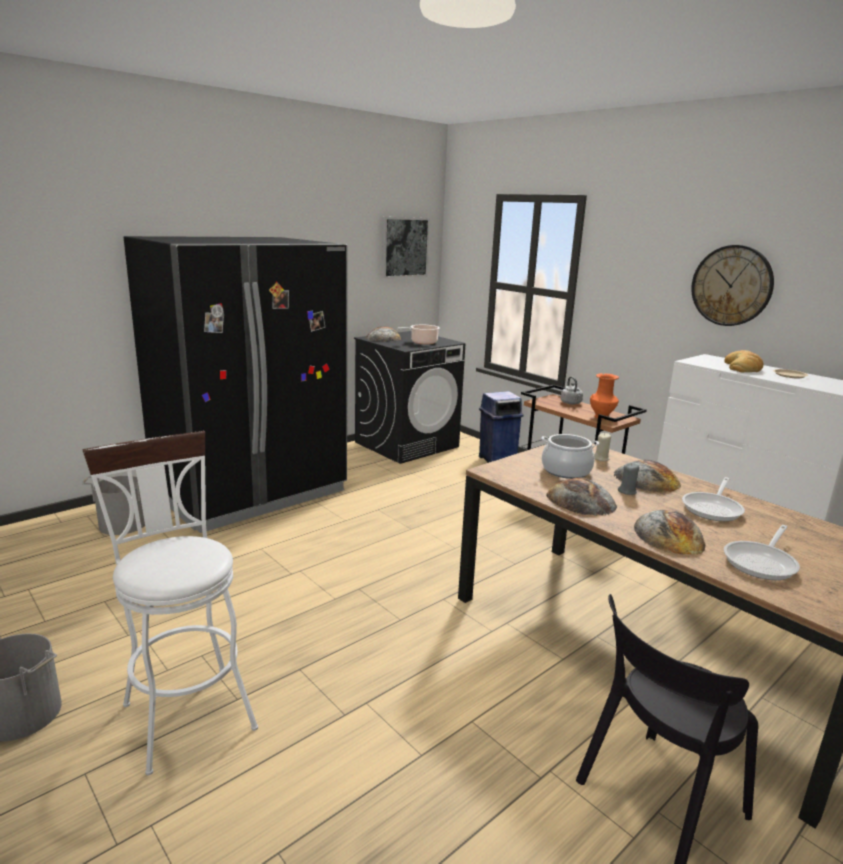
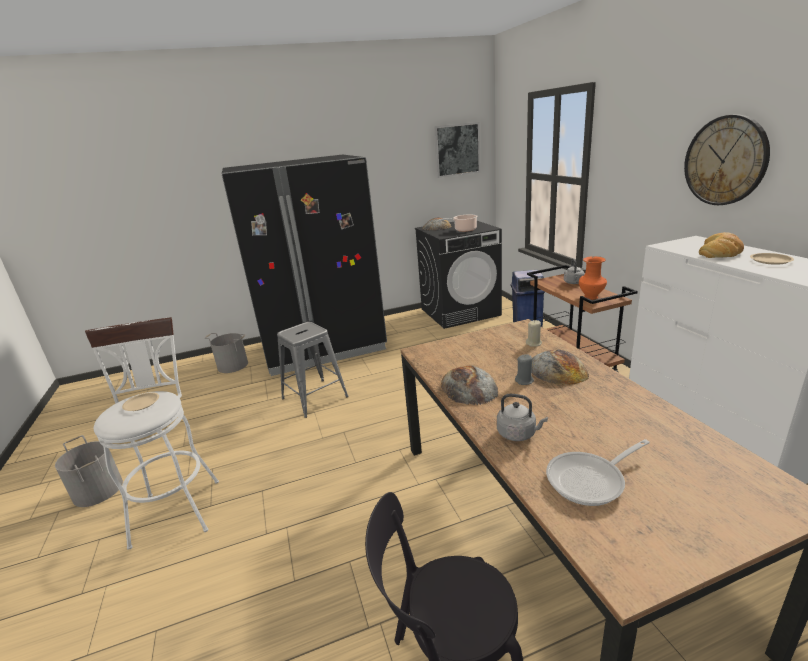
camera: 25 degrees right, 5 degrees up
cooking pot [541,434,599,479] -> none
bread [634,510,705,555] -> grey kettle [497,394,548,441]
frying pan [682,477,745,521] -> none
none -> beige plate [122,392,159,411]
none -> grey stool [277,322,348,418]

